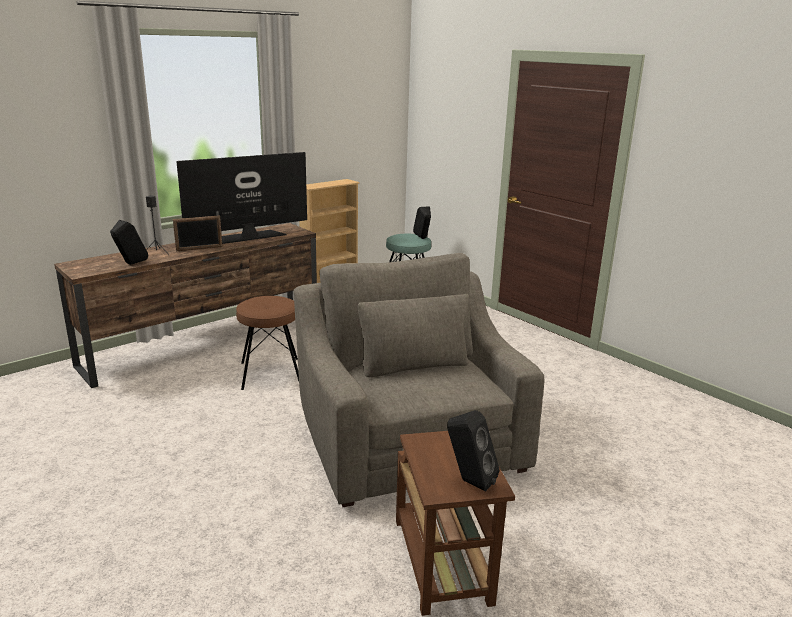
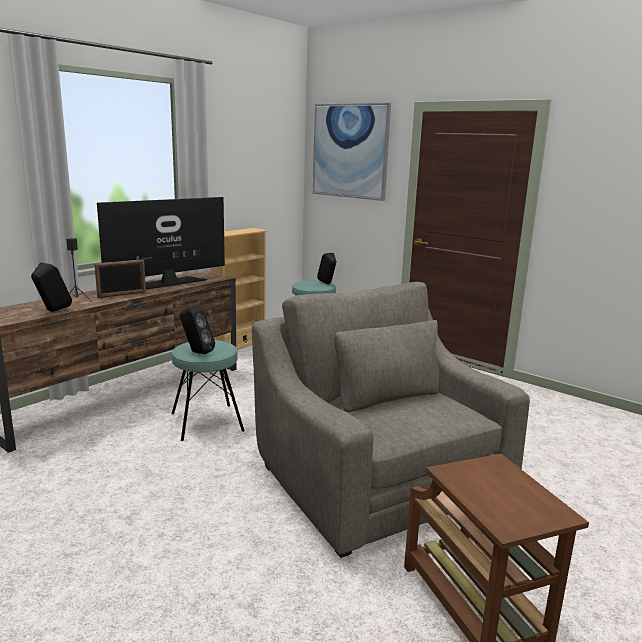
camera: 10 degrees left, 5 degrees down
brown stool [236,296,299,390] -> turquoise stool [171,340,244,441]
black speaker [447,410,499,491] -> black speaker moved to [179,304,215,354]
none -> picture [313,103,391,201]

